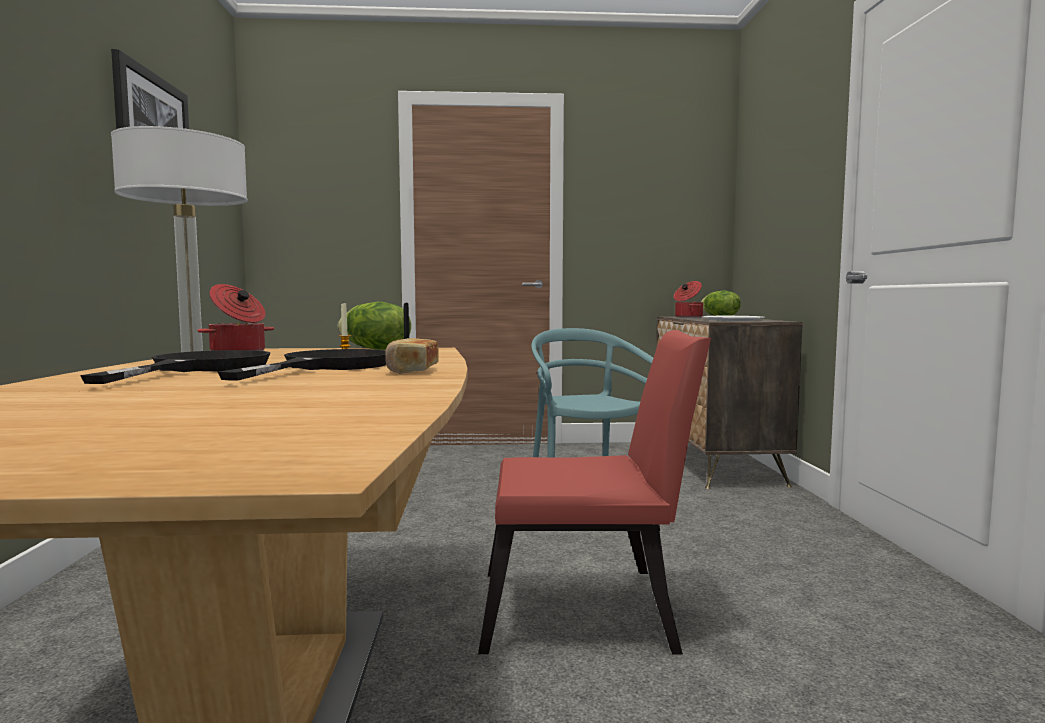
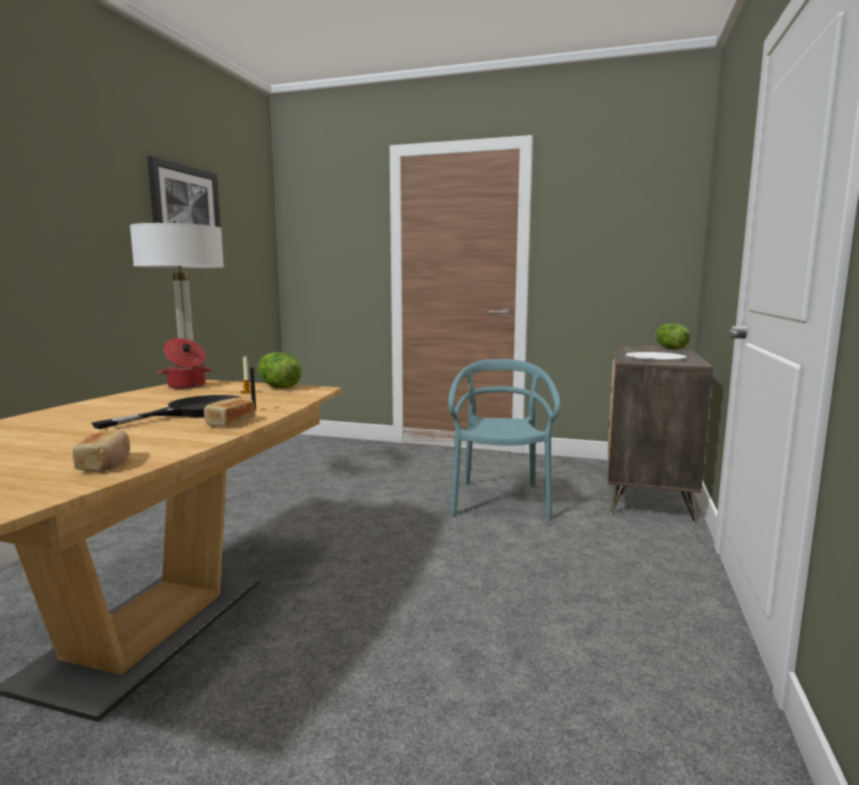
camera: 20 degrees right, 5 degrees up
black frying pan [80,350,270,384] -> none
red chair [478,330,711,655] -> none
cooking pot [674,281,703,318] -> none
none -> bread [73,429,130,472]

